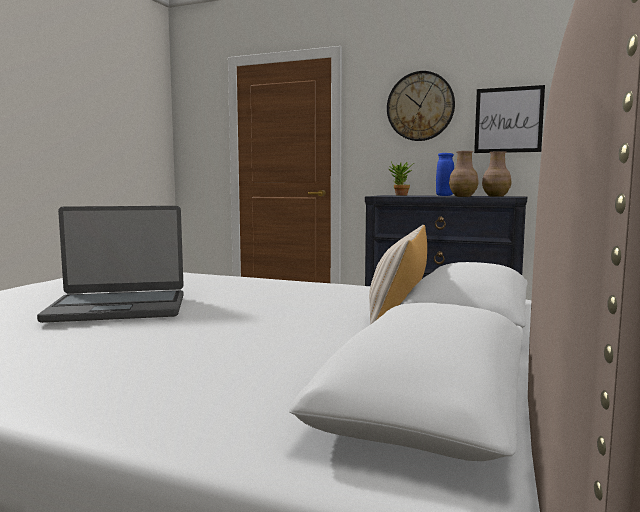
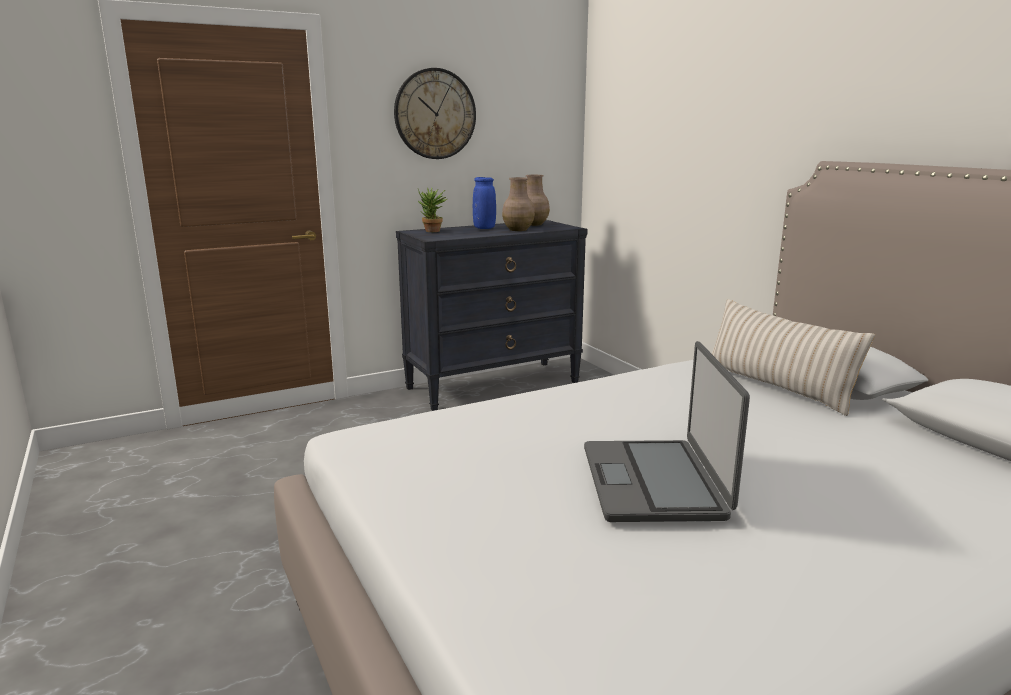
camera: 50 degrees left, 10 degrees up
laptop [37,206,184,323] -> laptop turned 150 degrees clockwise [584,341,750,522]
picture [474,85,545,153] -> none

